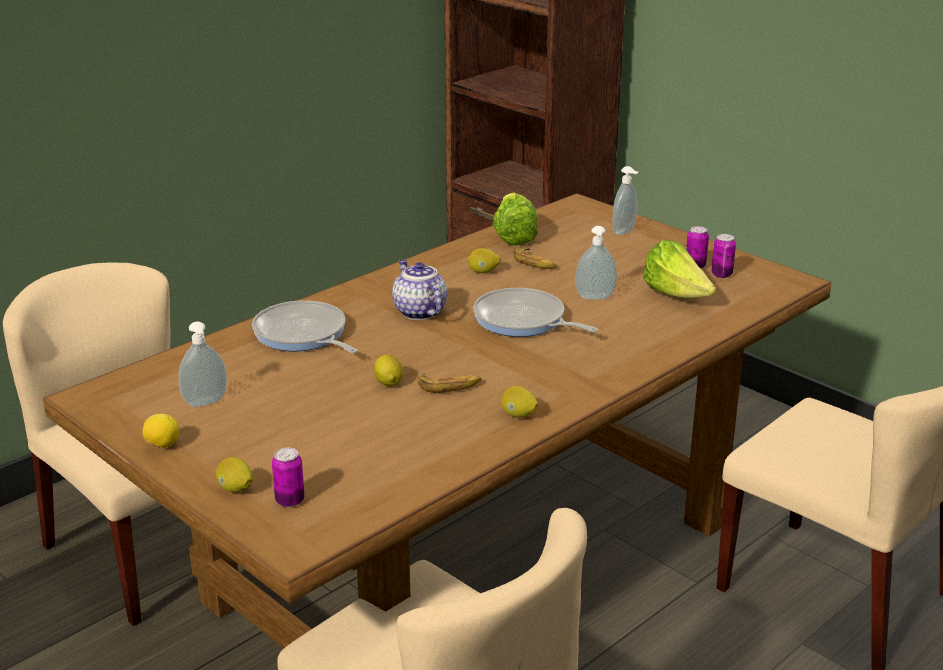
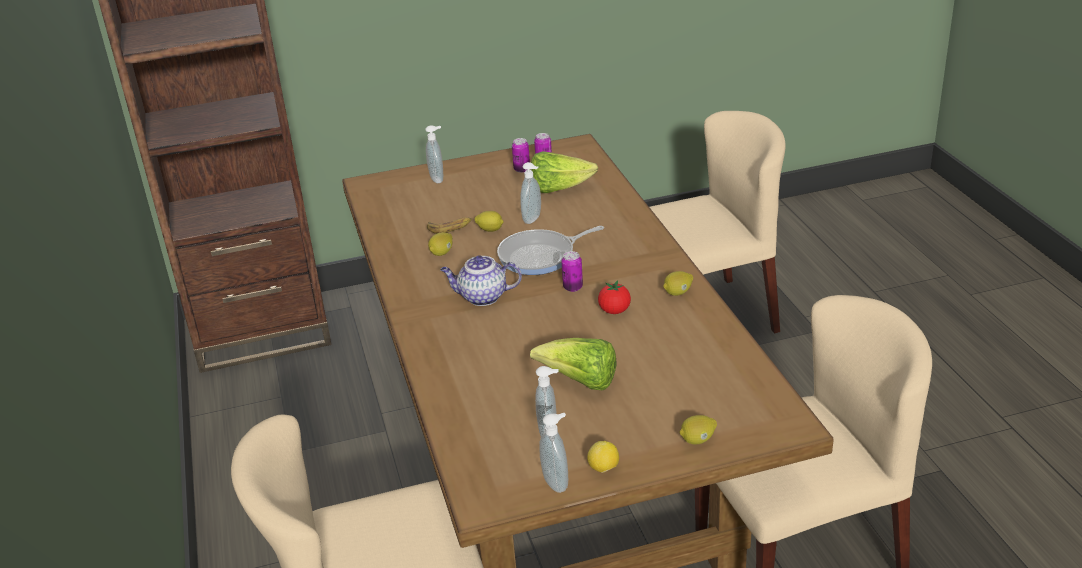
camera: 60 degrees left, 5 degrees up
frying pan [252,300,357,353] -> none
can [272,448,305,507] -> can moved to [562,251,583,292]
lemon [374,355,403,386] -> lemon moved to [475,211,504,232]
banana [418,373,482,393] -> tomato [598,280,631,314]
lettuce [492,193,538,245] -> lettuce moved to [530,338,617,390]
none -> soap dispenser [539,413,568,493]

